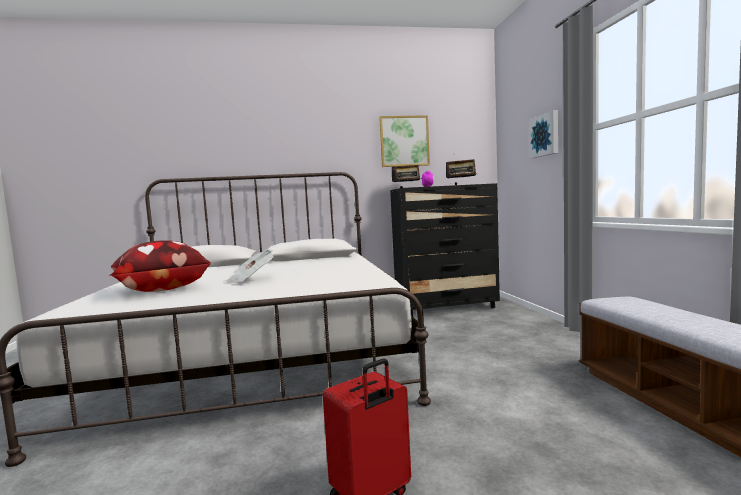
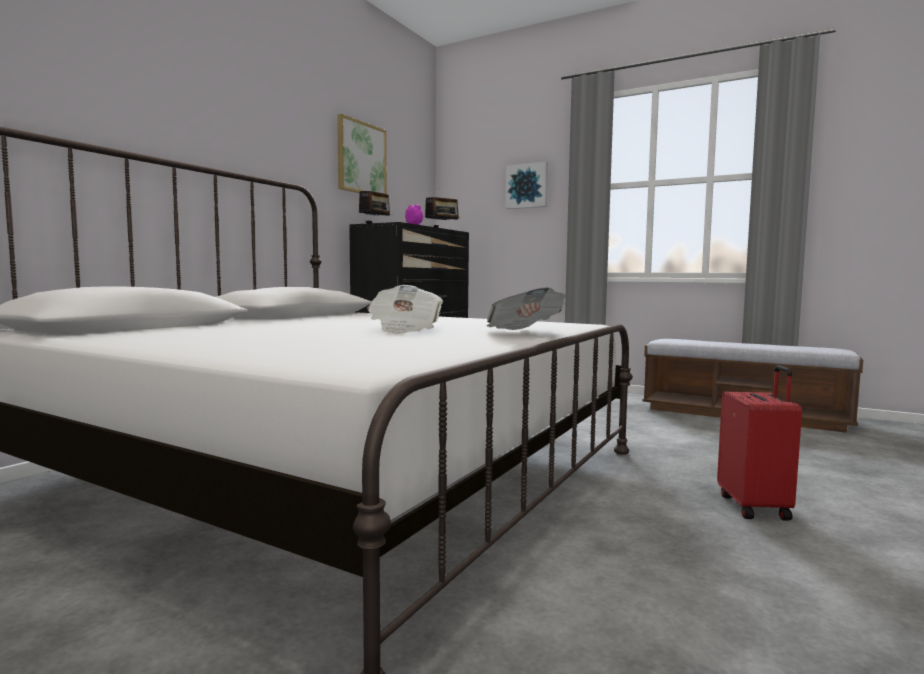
camera: 50 degrees left, 0 degrees up
pillow [110,240,211,292] -> none
none -> newspaper [487,288,565,330]

